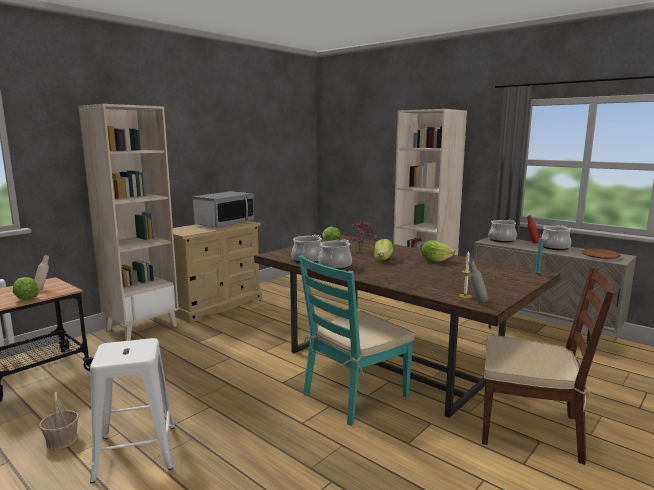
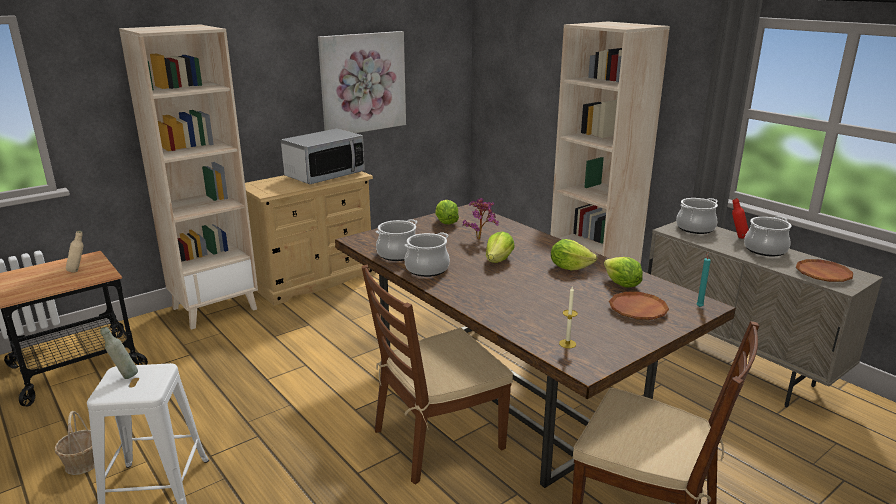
camera: 10 degrees right, 10 degrees up
lettuce [13,277,39,300] -> lettuce moved to [604,257,643,288]
turquoise chair [298,255,415,426] -> brown chair [362,265,513,485]
grey bottle [468,260,488,303] -> grey bottle moved to [100,327,138,379]
none -> picture [318,31,406,133]
none -> brown plate [609,292,669,320]

